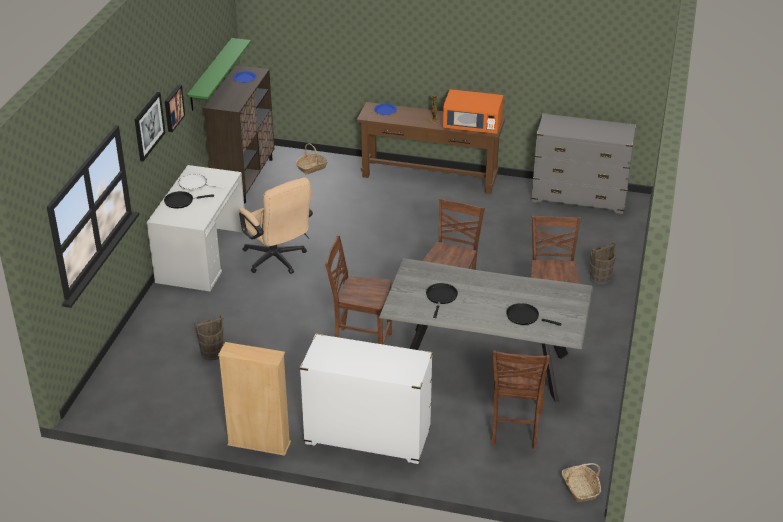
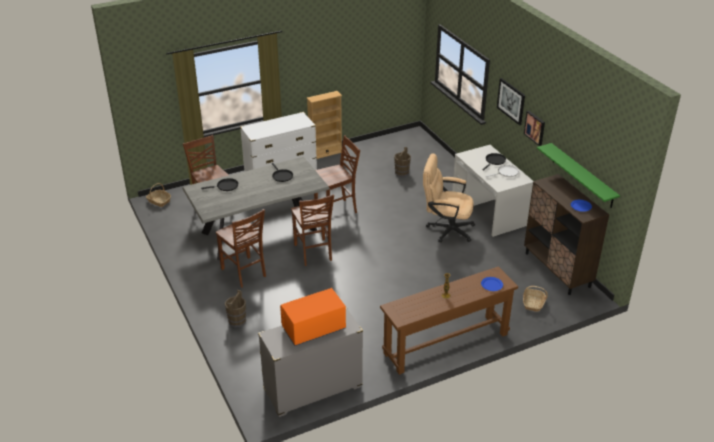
camera: 140 degrees right, 0 degrees up
orange microwave [443,89,503,134] -> orange microwave moved to [280,288,346,346]

